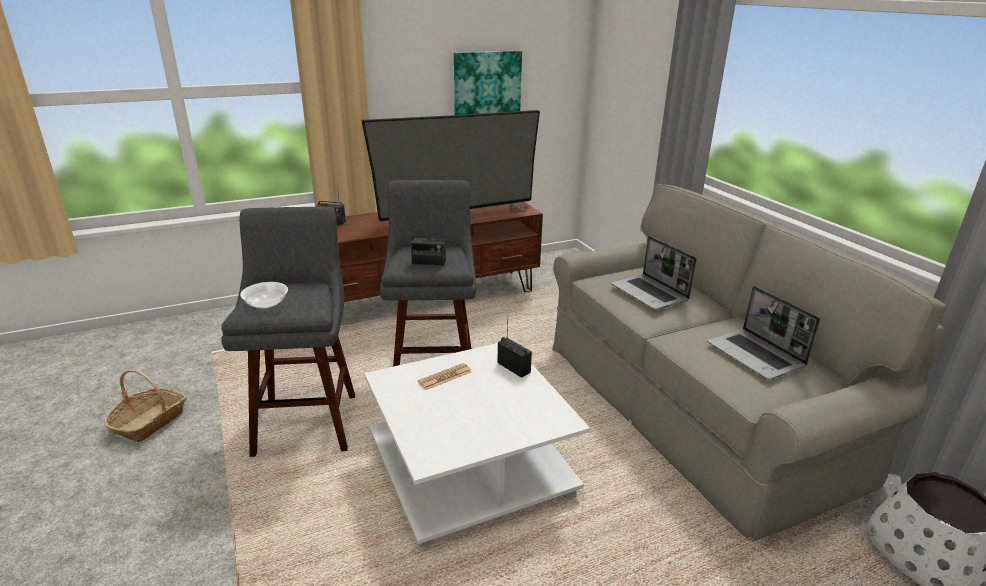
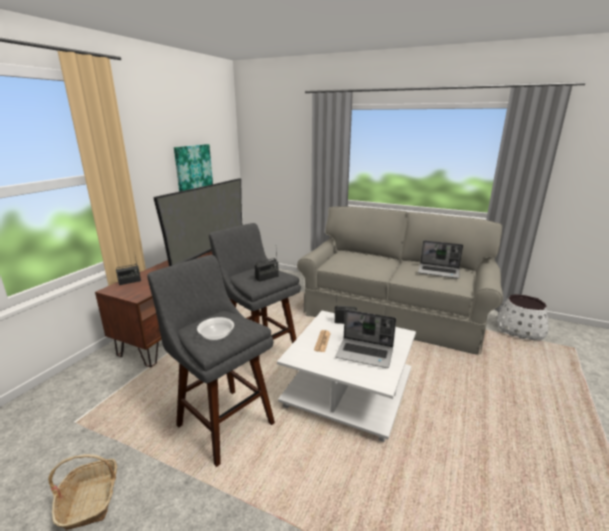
camera: 40 degrees left, 5 degrees down
laptop [611,236,697,310] -> laptop moved to [335,310,396,368]

